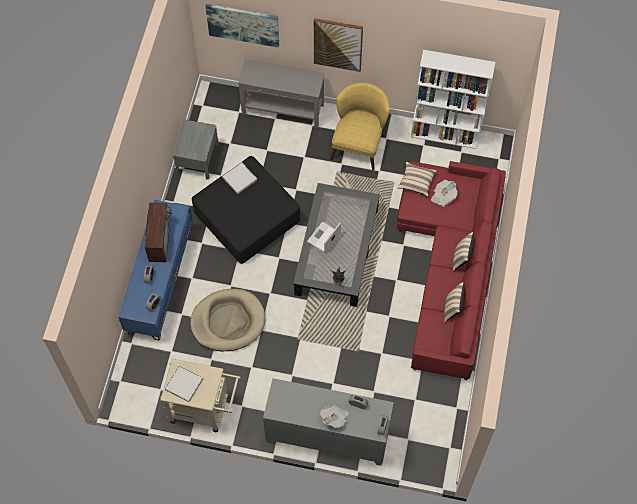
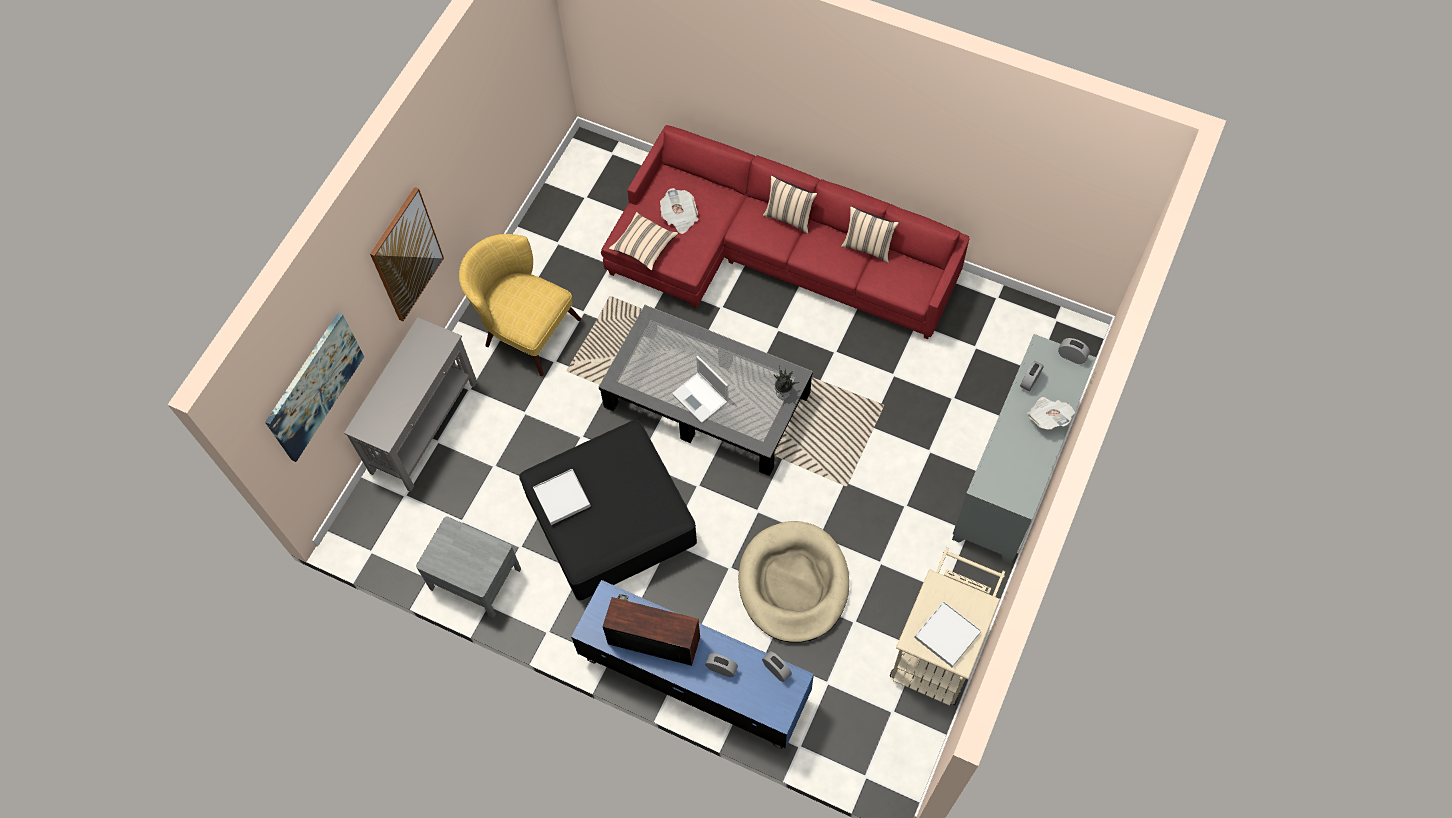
camera: 75 degrees left, 0 degrees up
white bookcase [411,50,495,149] -> none

